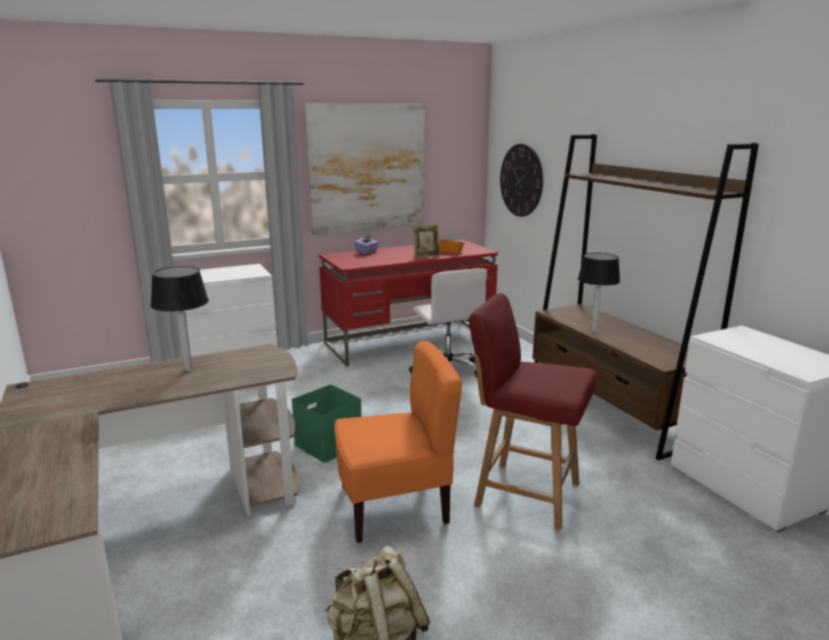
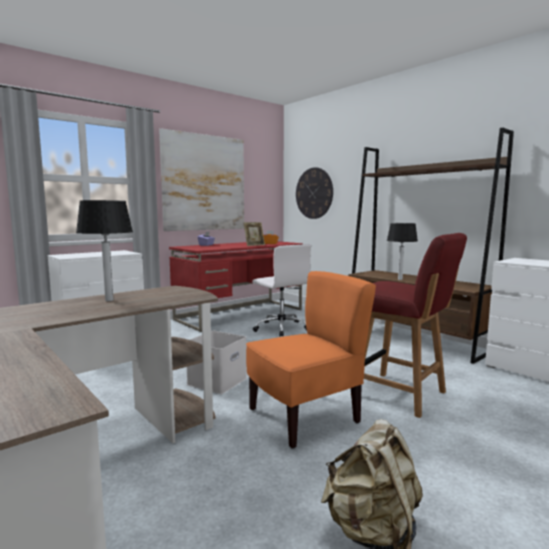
camera: 15 degrees left, 10 degrees down
green storage box [291,385,361,463] -> white storage box [187,331,247,394]
red chair [469,293,596,530] -> red chair turned 150 degrees counterclockwise [364,233,467,418]

